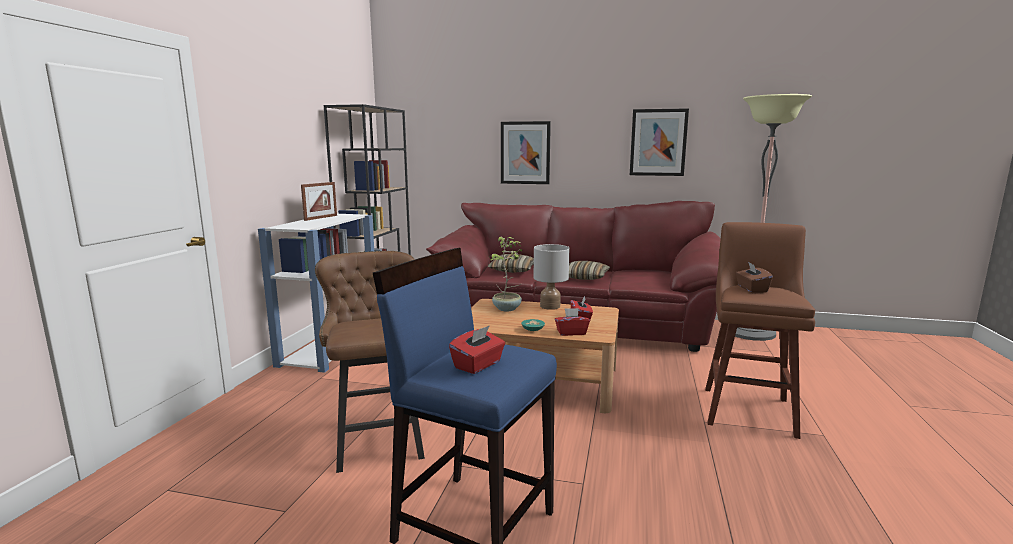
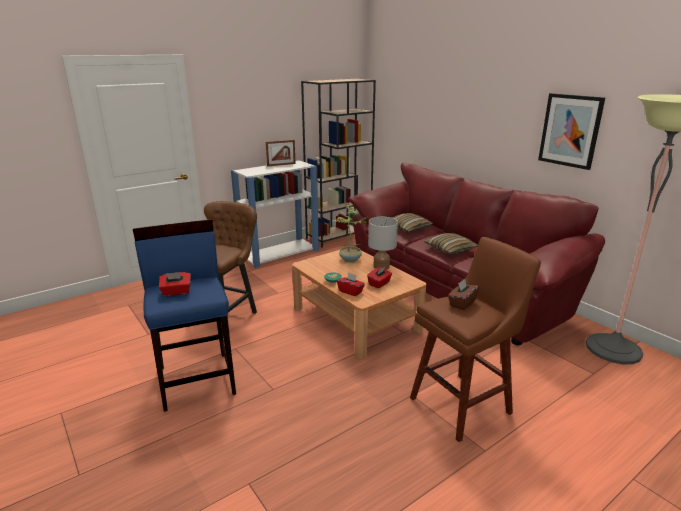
camera: 40 degrees right, 10 degrees up
picture [501,121,551,184] -> none

